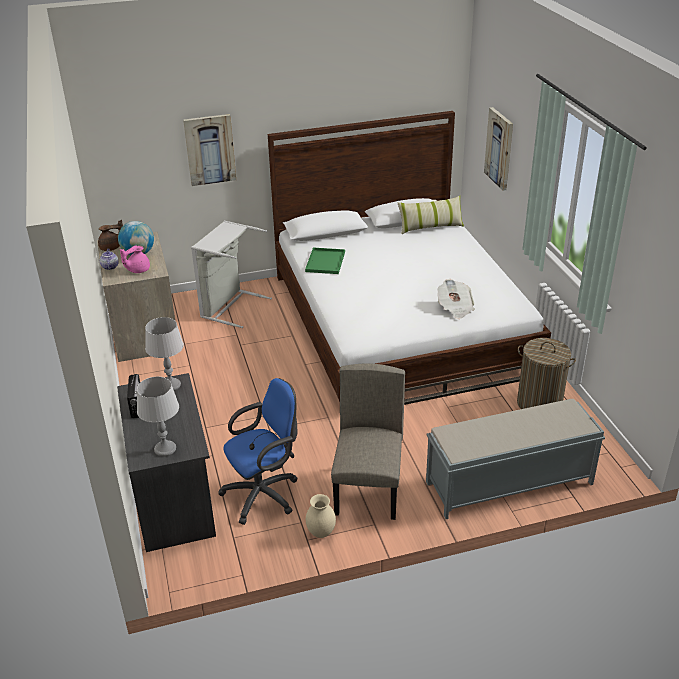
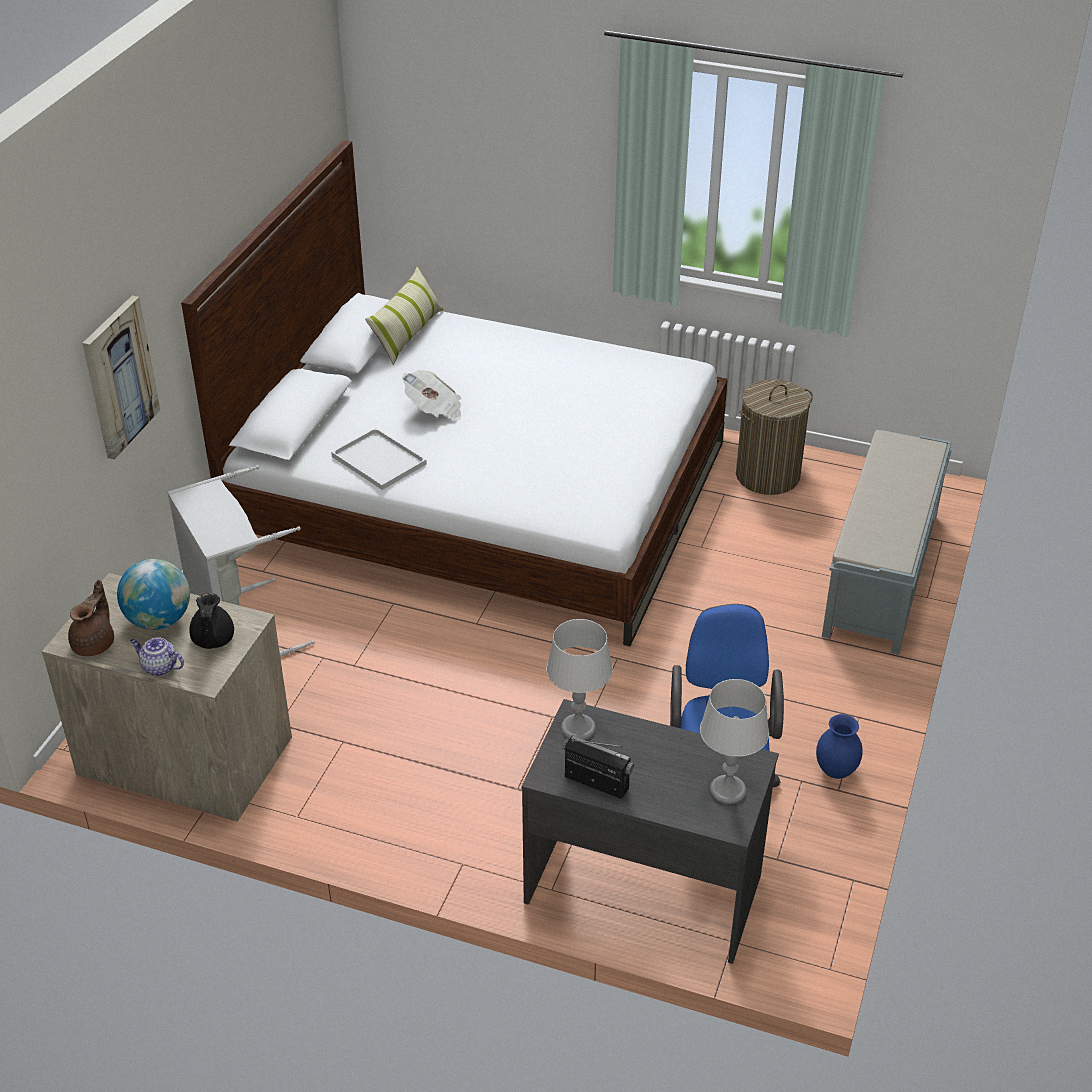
camera: 55 degrees left, 5 degrees up
pink teapot [120,245,150,273] -> black teapot [189,593,234,649]
green tray [305,248,345,274] -> white tray [331,428,427,490]
beige vase [306,494,336,538] -> blue vase [816,714,863,779]
beige chair [331,364,405,520] -> none
newspaper [437,279,475,319] -> newspaper moved to [402,370,461,420]
picture [484,107,513,191] -> none

